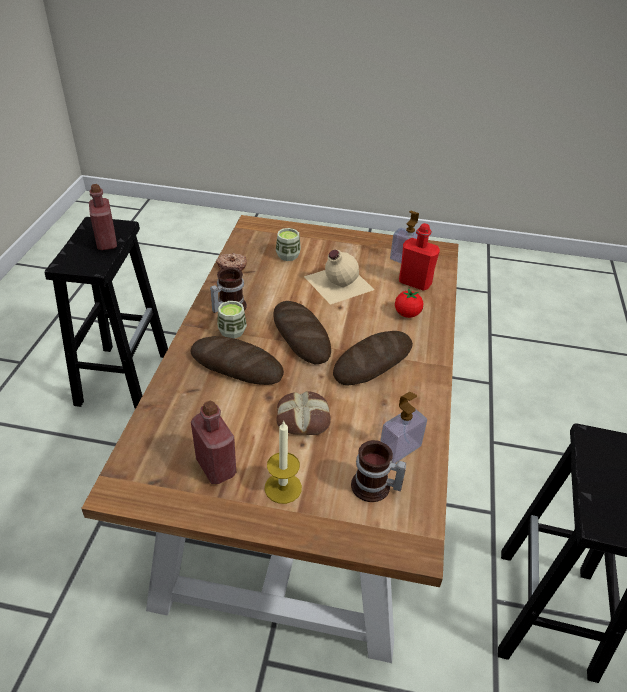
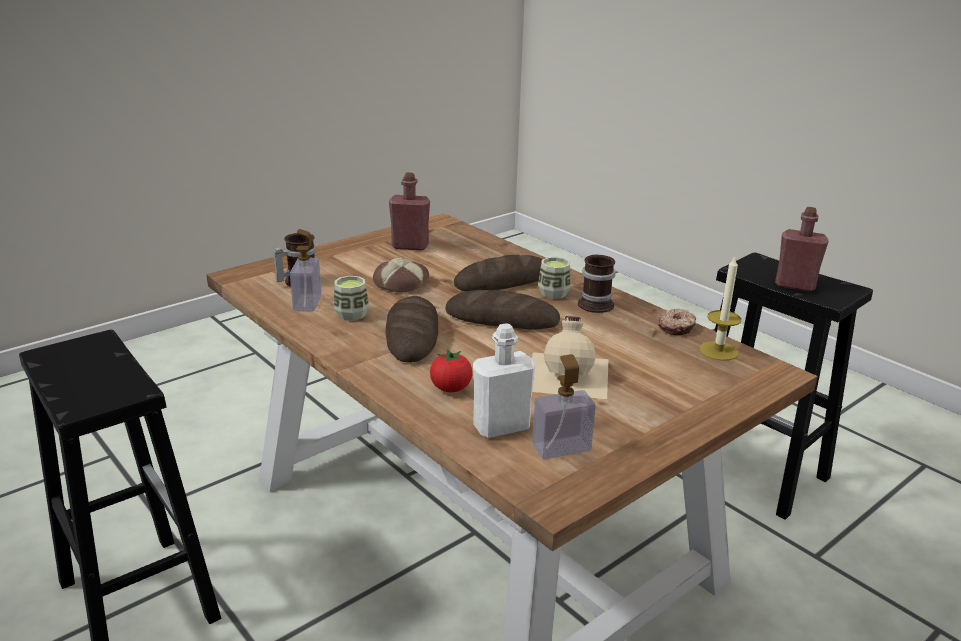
camera: 130 degrees right, 15 degrees down
candle [265,421,302,504] -> candle moved to [699,257,741,361]
cup [276,228,301,261] -> cup moved to [334,276,369,321]
red bottle [399,223,440,291] -> white bottle [473,323,535,438]

